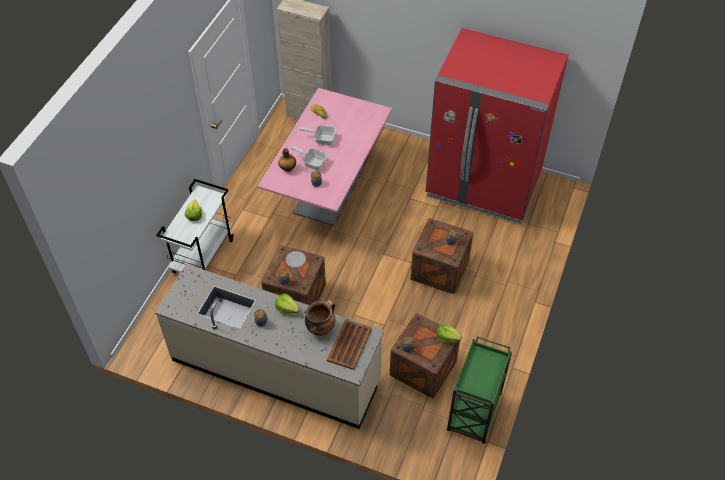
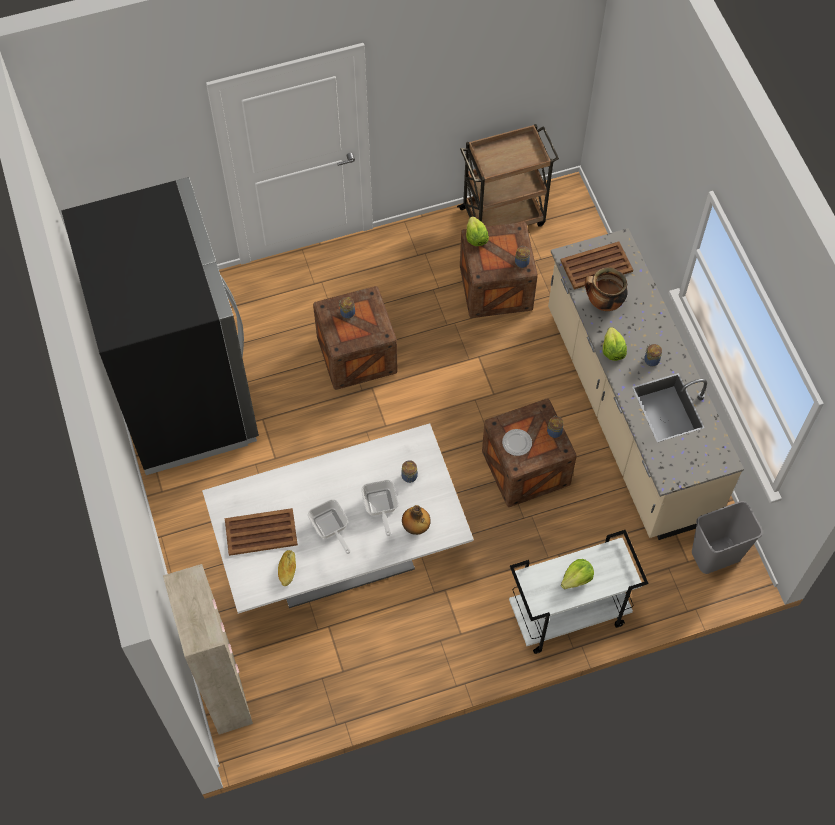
camera: 130 degrees left, 10 degrees up
pink dining table [257,88,392,226] -> white dining table [202,423,474,614]
red fridge [426,28,568,224] -> black fridge [61,177,259,475]
green cart [447,336,512,444] -> brown cart [457,124,559,227]
none -> brown tray [225,508,298,556]
none -> grey trash can [692,501,763,574]

